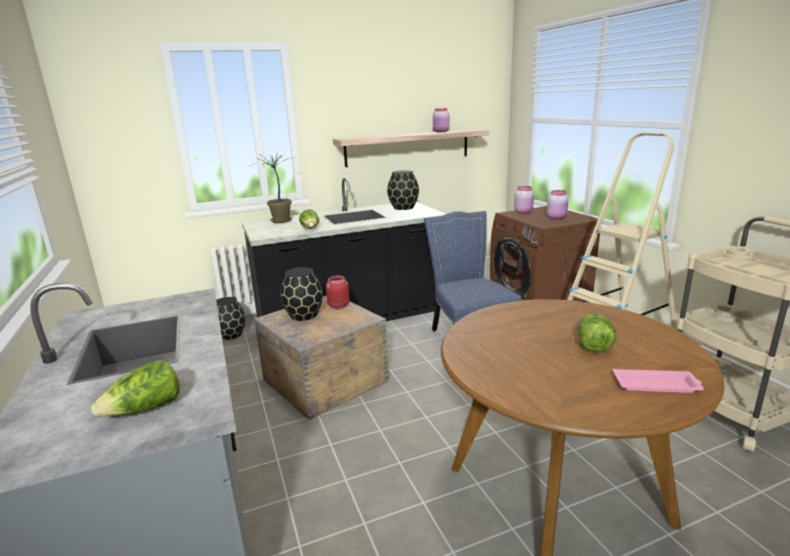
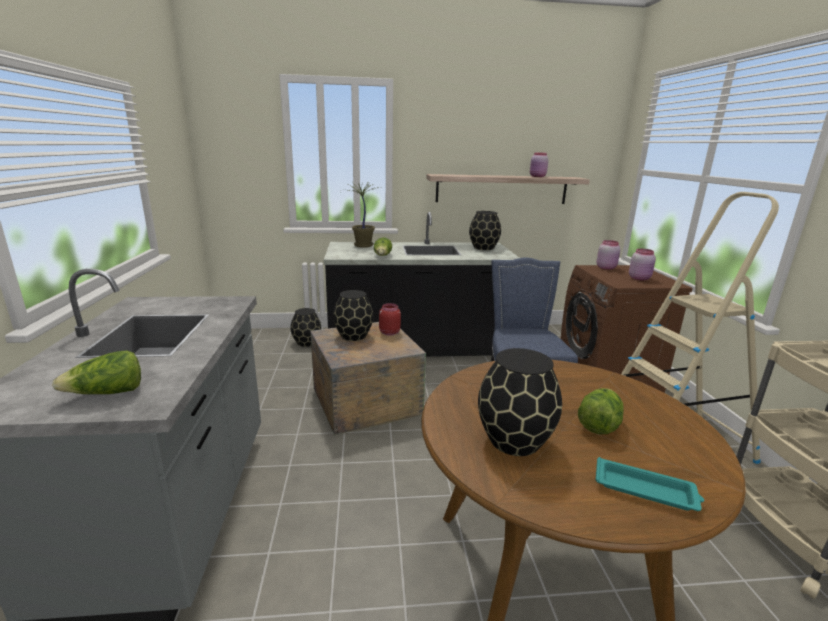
camera: 15 degrees right, 0 degrees up
pink tray [613,368,704,393] -> turquoise tray [596,457,704,511]
none -> black vase [478,348,562,456]

